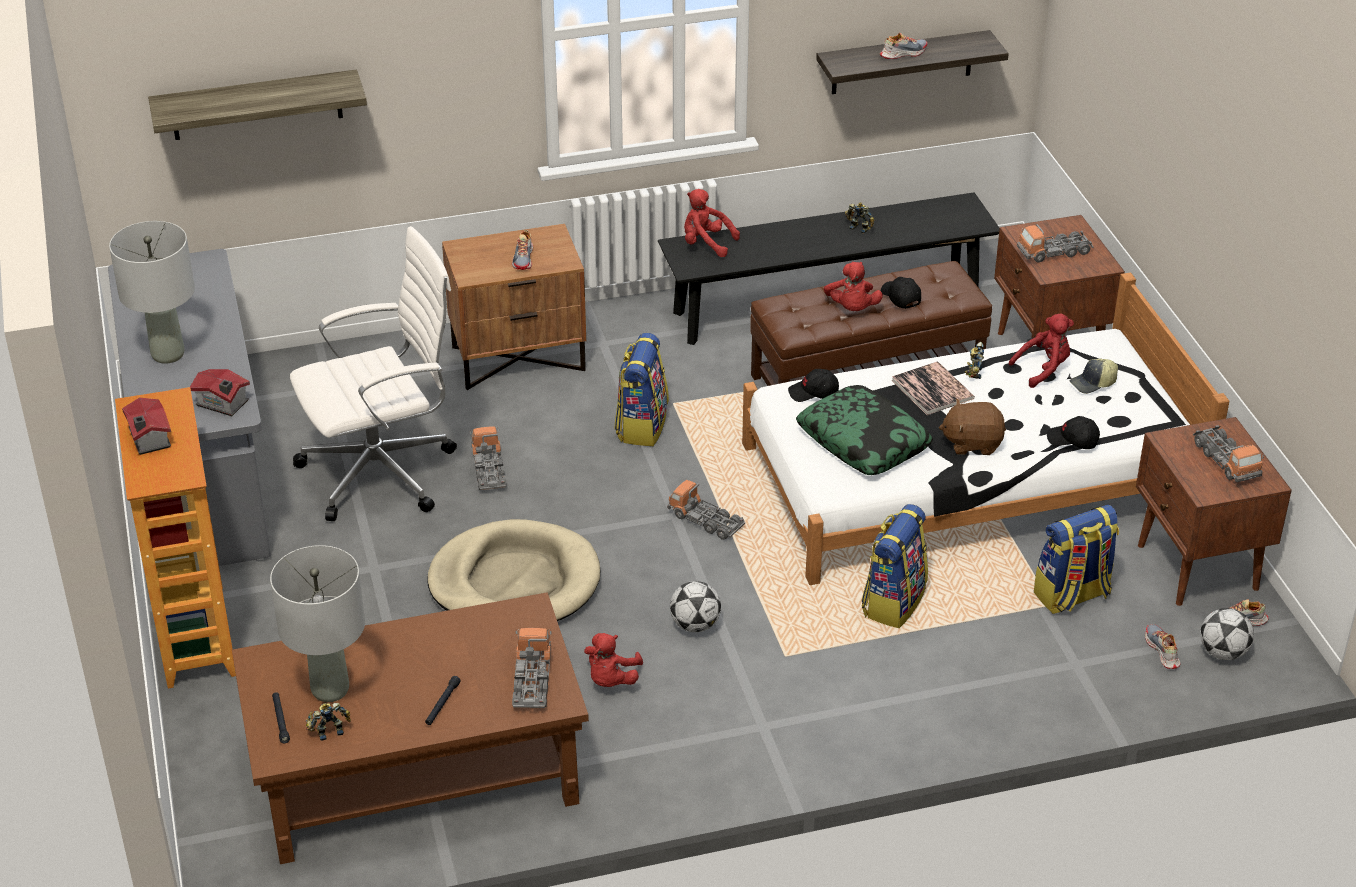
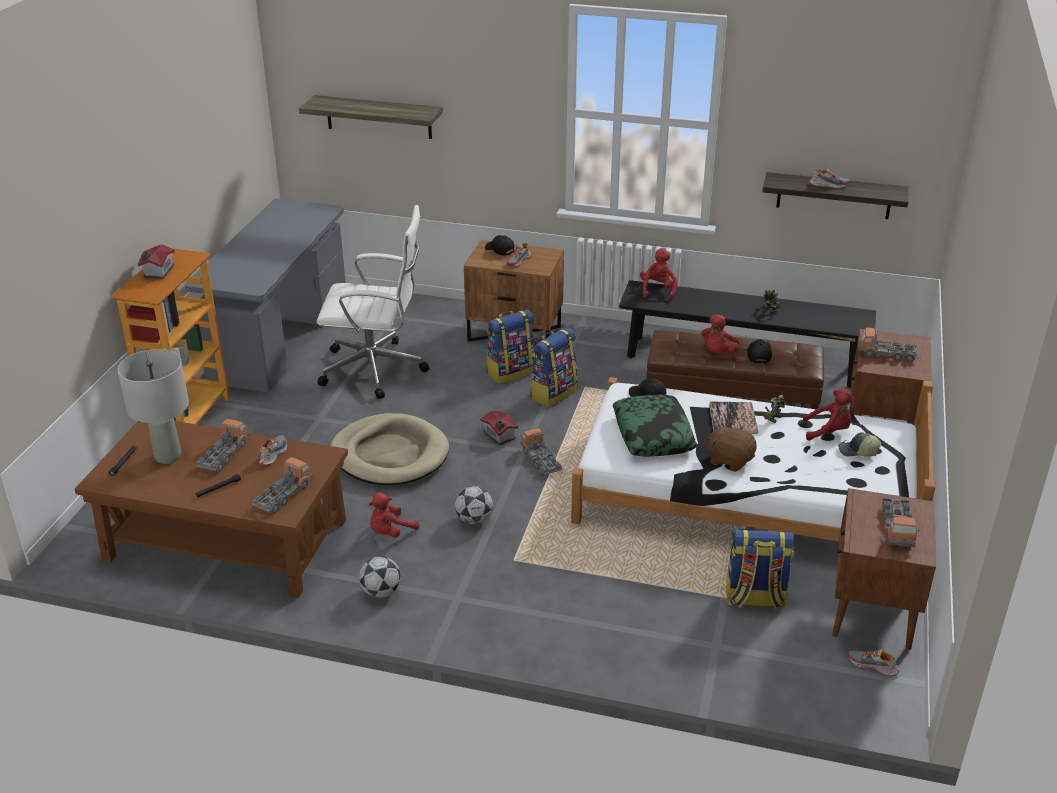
camera: 30 degrees right, 5 degrees down
grey table lamp [109,221,195,364] -> none
toy house [190,369,250,416] -> toy house moved to [480,411,518,445]
toy robot [306,703,351,741] -> none
toy truck [470,426,507,490] -> toy truck moved to [196,419,249,472]
red plush toy [684,189,740,257] -> red plush toy turned 45 degrees clockwise [640,248,678,301]
backpack [861,504,928,628] -> backpack moved to [487,309,535,384]
black cap [1047,416,1100,449] -> black cap moved to [485,235,514,256]
shoe [1145,624,1180,669] -> shoe moved to [259,435,287,465]
football [1200,608,1254,660] -> football moved to [359,556,401,598]

